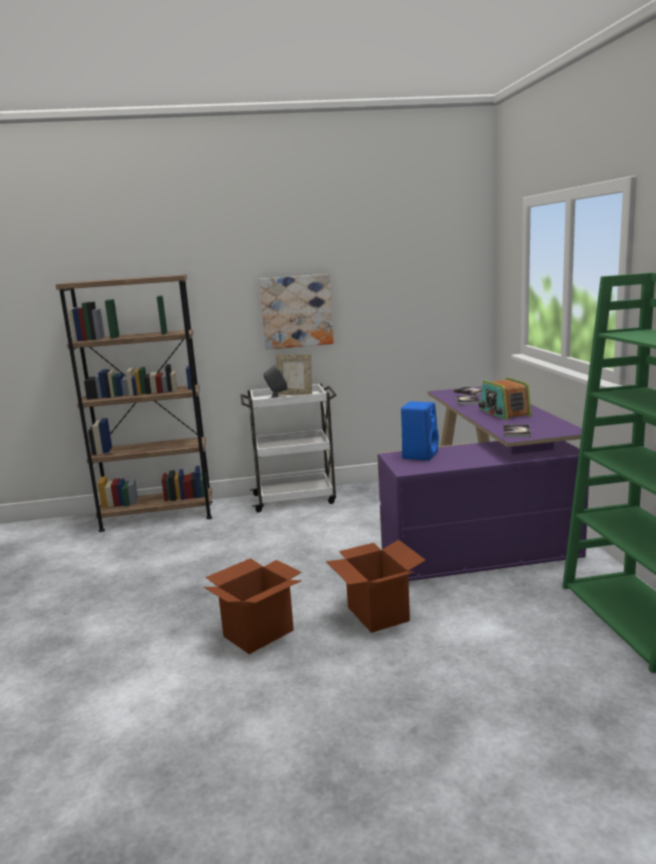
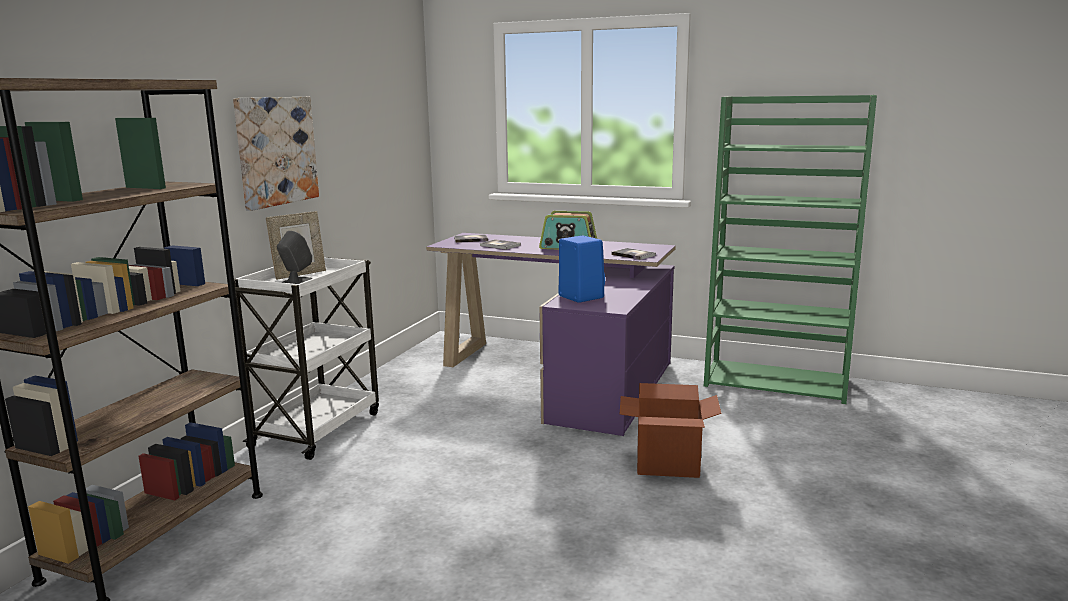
camera: 60 degrees left, 0 degrees up
cardboard box [203,558,302,654] -> none

